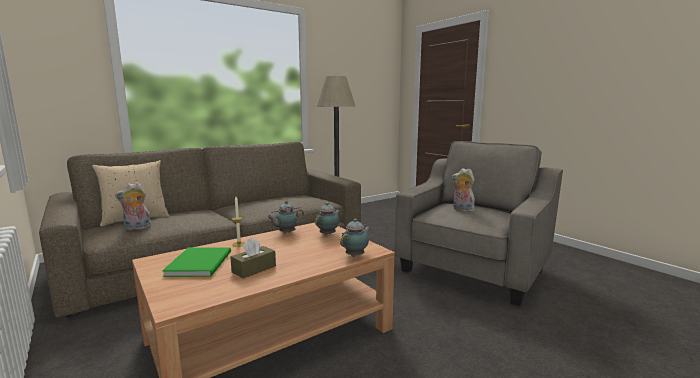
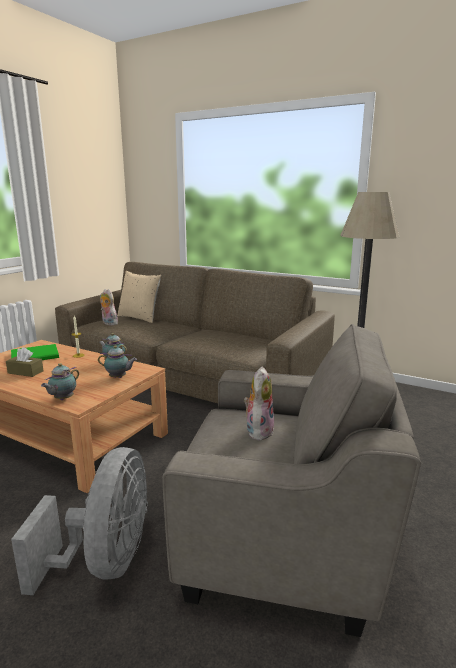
camera: 65 degrees right, 5 degrees up
teapot [340,219,370,257] -> teapot turned 105 degrees clockwise [41,363,79,400]
none -> grey fan [11,447,148,595]

